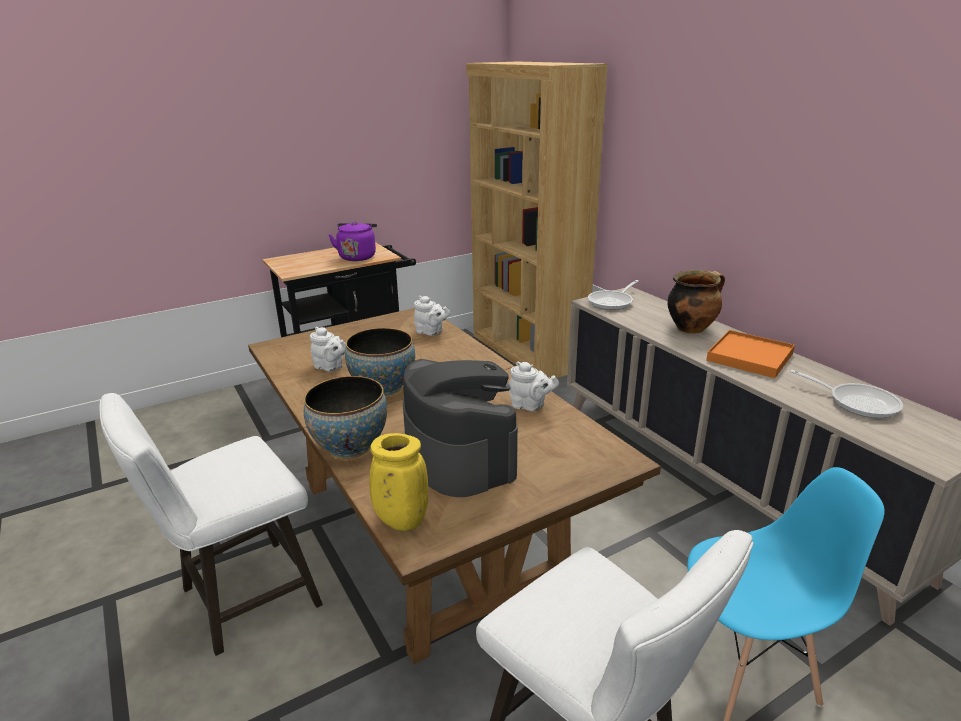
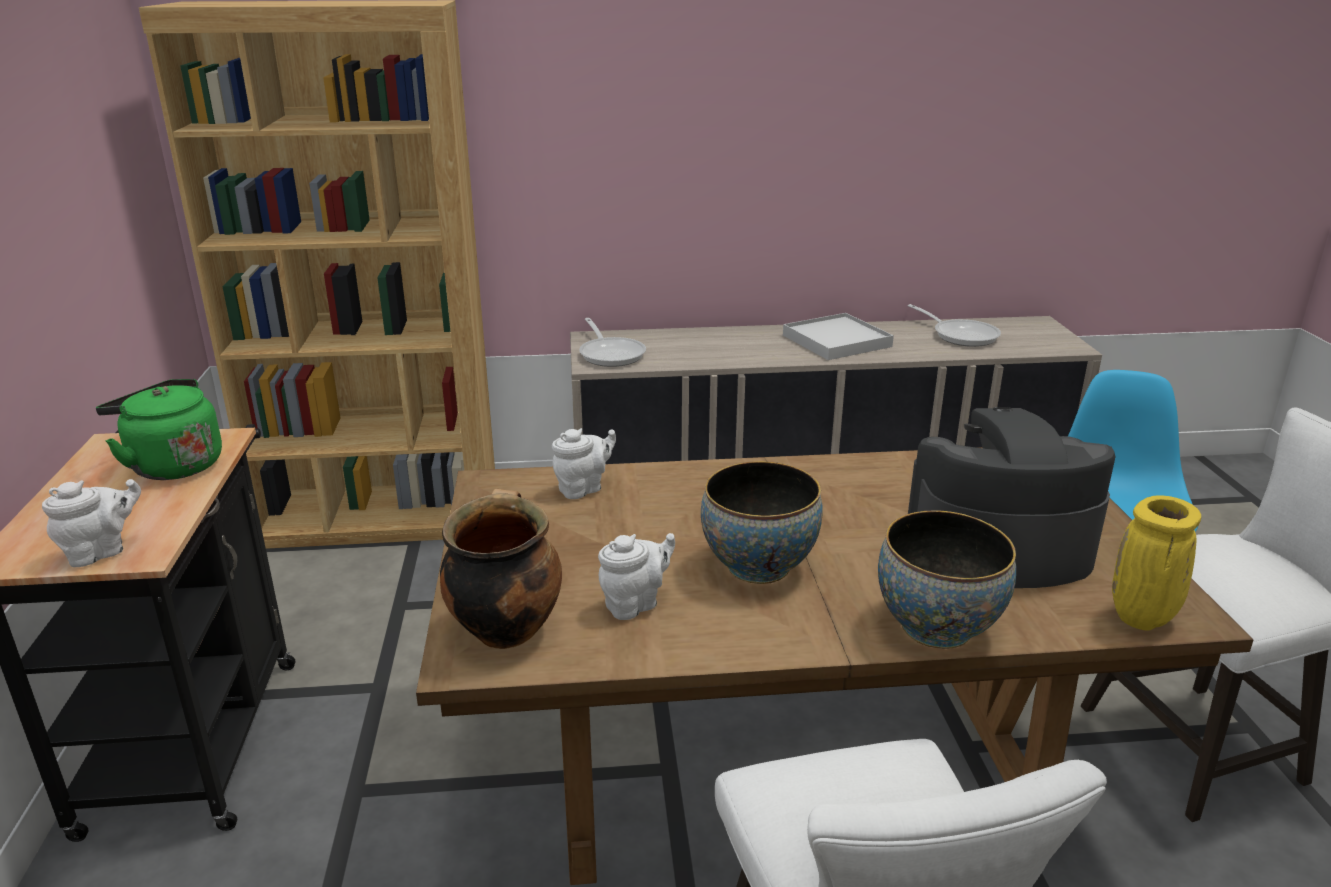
camera: 65 degrees left, 0 degrees up
purple kettle [328,221,377,261] -> green kettle [96,379,222,480]
white teapot [509,361,559,411] -> white teapot moved to [42,479,141,567]
cooking pot [668,270,725,334] -> cooking pot moved to [440,489,562,649]
orange tray [706,330,795,378] -> white tray [783,313,894,360]
frying pan [790,370,903,418] -> frying pan turned 75 degrees clockwise [908,304,1001,347]

